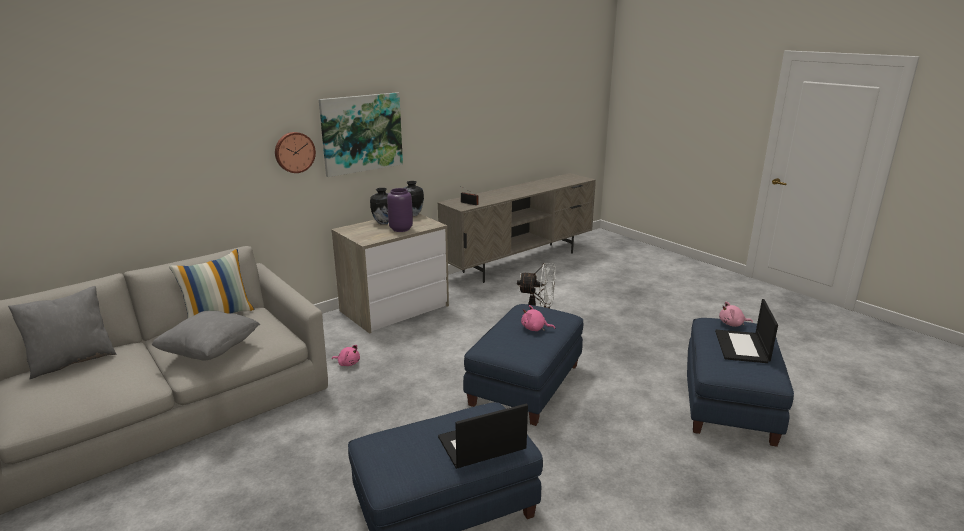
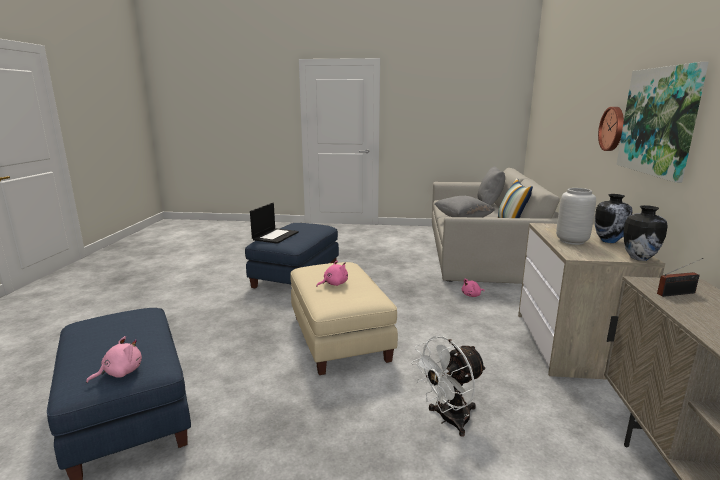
camera: 135 degrees right, 5 degrees down
purple vase [387,188,413,232] -> grey vase [556,188,596,245]
blue ottoman [463,304,583,426] -> beige ottoman [291,262,398,375]
laptop [715,299,778,363] -> none

